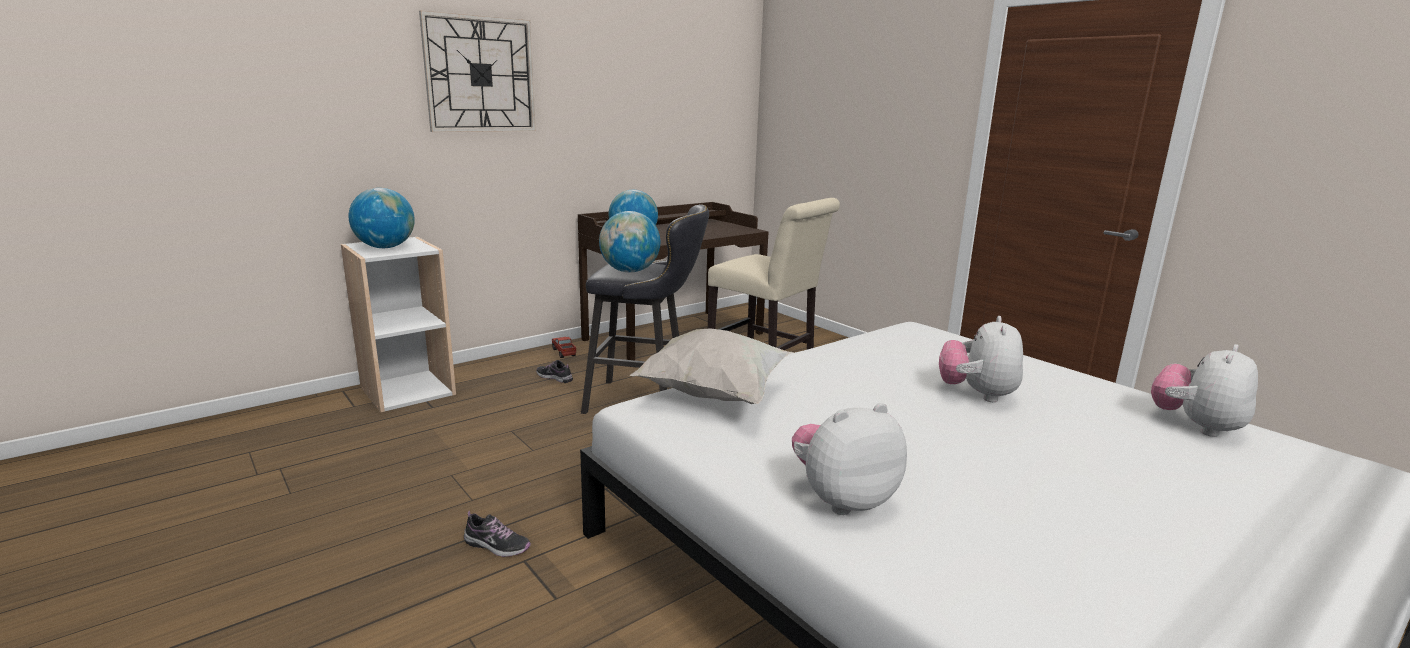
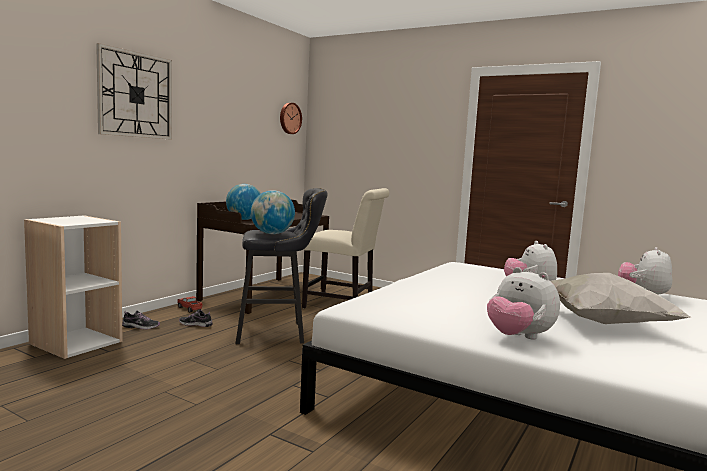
camera: 20 degrees left, 10 degrees down
globe [349,188,415,248] -> none
shoe [464,511,531,557] -> shoe moved to [122,311,160,329]
white pillow [629,328,793,404] -> white pillow moved to [551,273,692,324]
plush toy [792,403,907,515] -> plush toy turned 90 degrees counterclockwise [487,267,560,340]
none -> wall clock [280,103,302,134]

